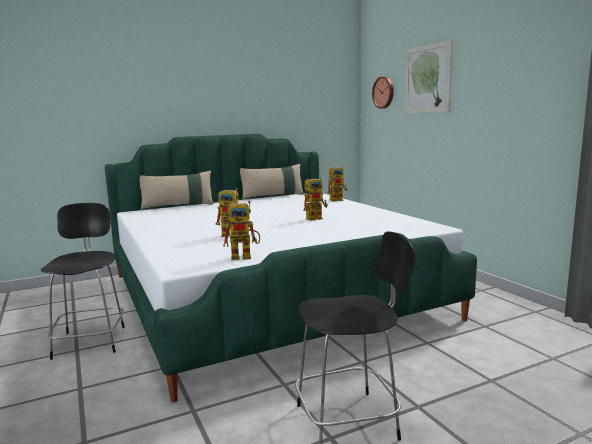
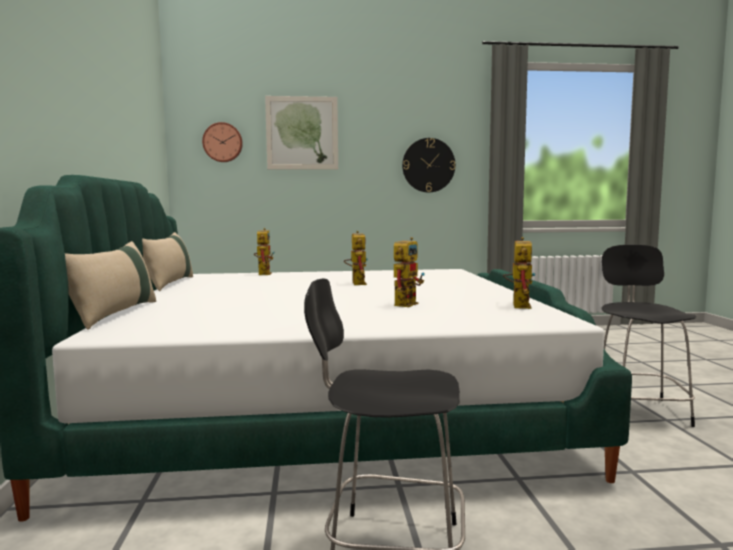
camera: 70 degrees left, 5 degrees down
none -> wall clock [402,138,455,193]

